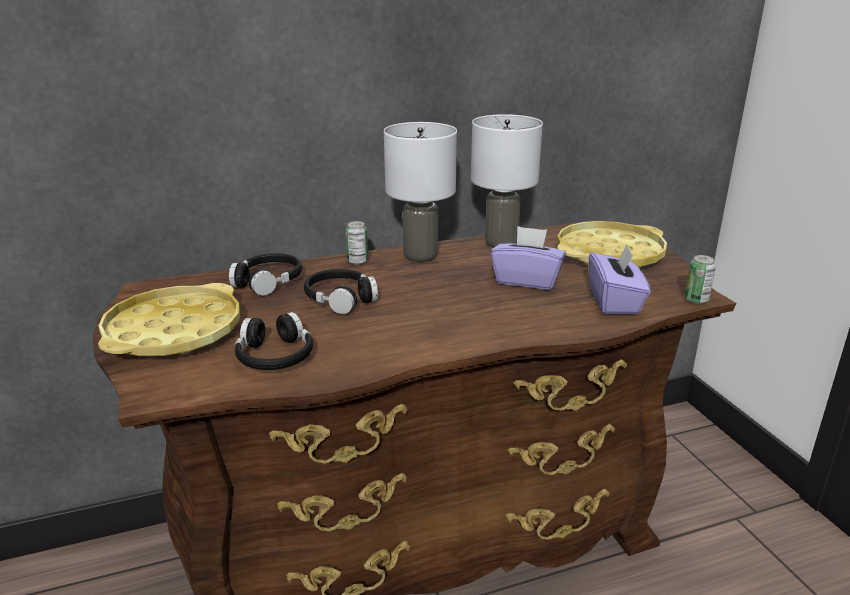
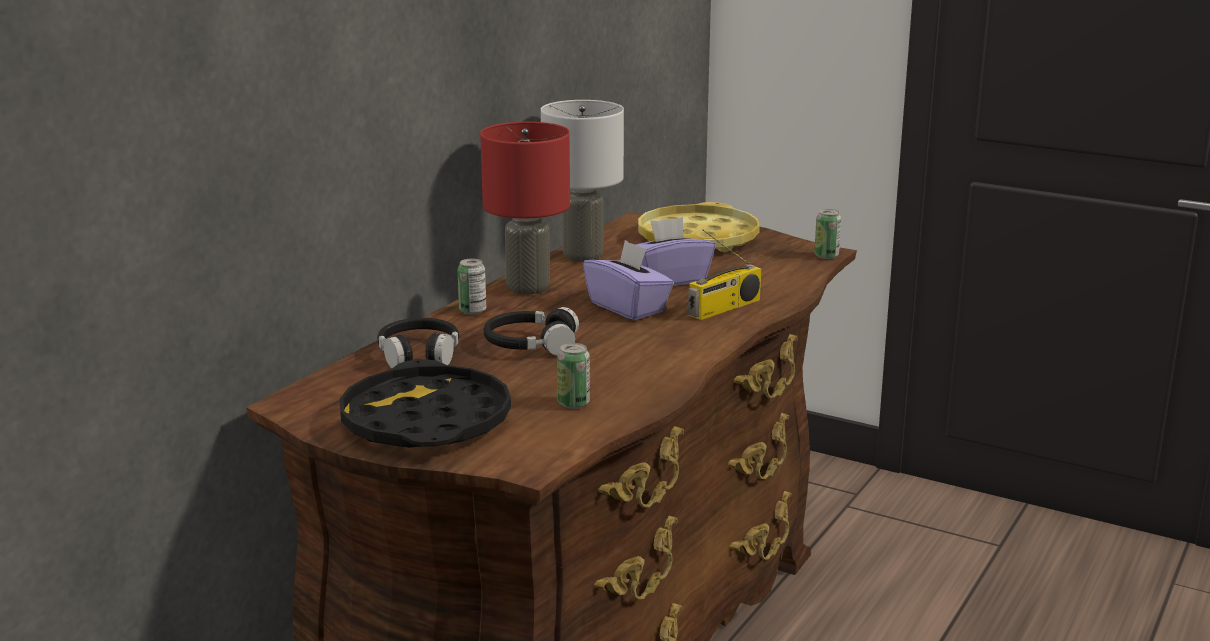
camera: 40 degrees left, 5 degrees down
yellow tray [98,283,240,356] -> black tray [339,359,511,448]
black headphones [235,312,313,370] -> can [557,343,590,409]
white table lamp [384,122,457,262] -> red table lamp [480,122,570,295]
purple tissue box [589,245,650,314] -> purple tissue box moved to [583,240,674,320]
none -> radio [688,229,761,320]

